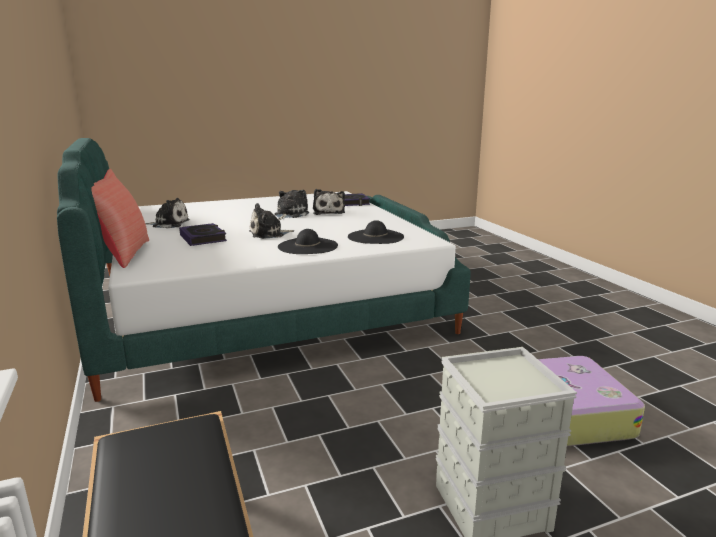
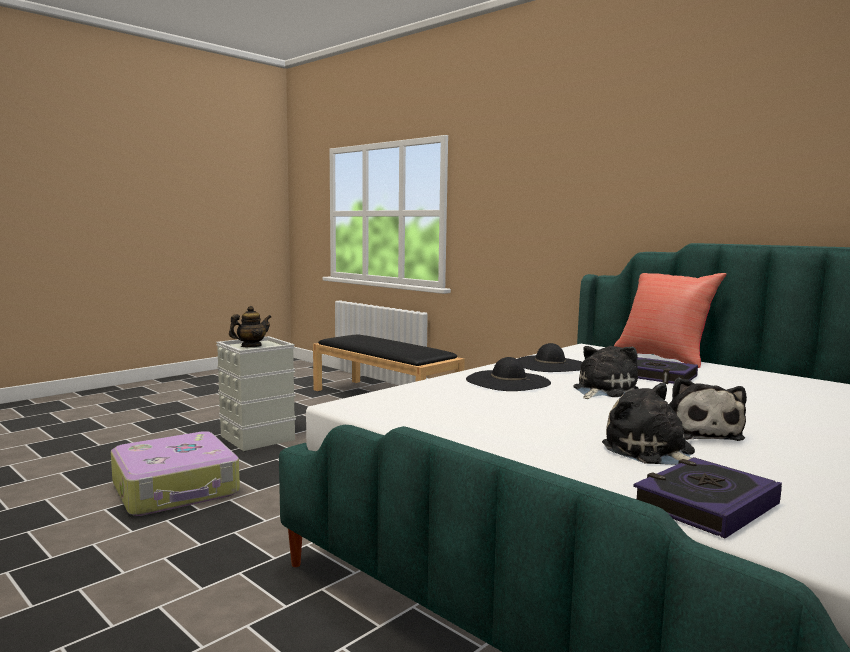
camera: 155 degrees right, 10 degrees down
plush toy [145,198,190,229] -> none
black hat [348,220,404,244] -> black hat moved to [517,343,582,372]
none -> teapot [229,306,271,347]

